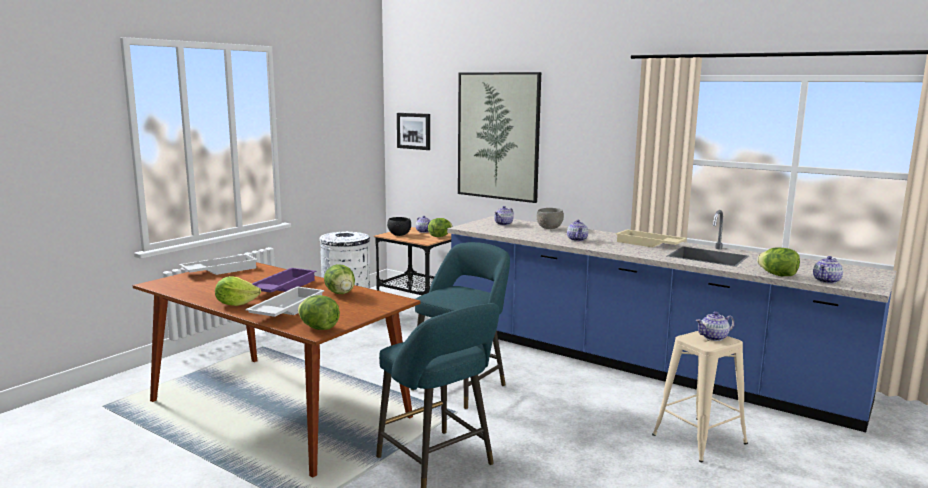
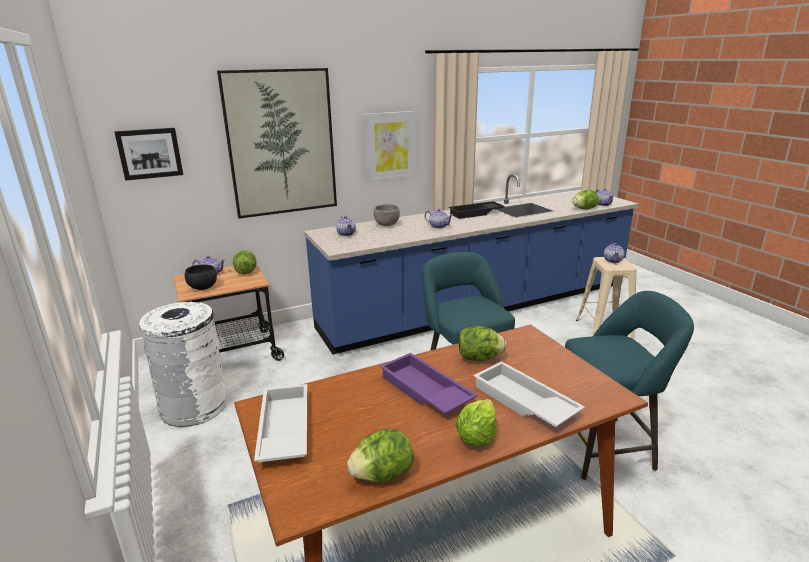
camera: 60 degrees left, 10 degrees up
lettuce [298,295,340,330] -> lettuce moved to [347,429,414,482]
beige tray [616,230,687,248] -> black tray [449,201,505,219]
none -> picture [364,111,416,183]

